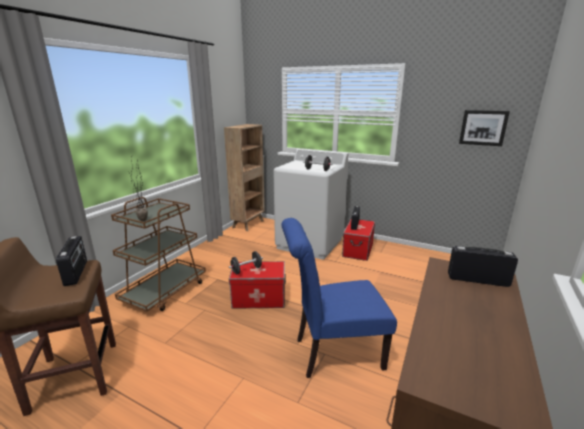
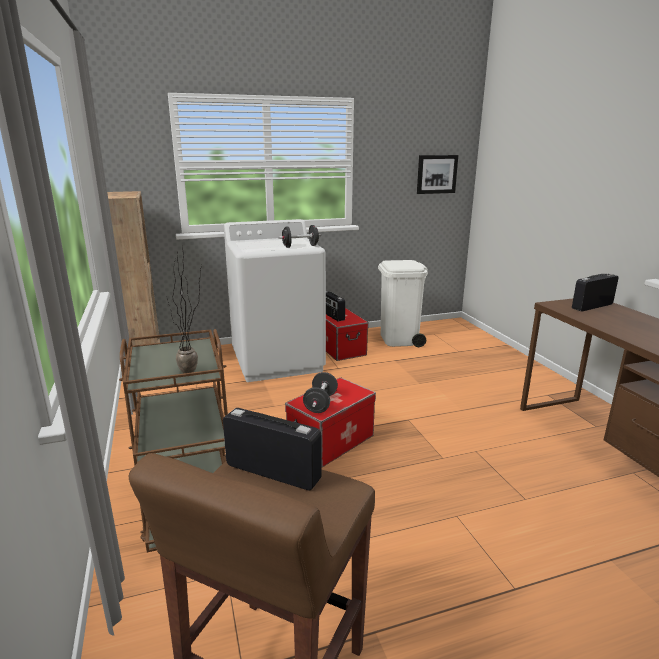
camera: 45 degrees left, 0 degrees up
blue chair [281,218,397,378] -> none
none -> white trash can [378,260,428,347]

